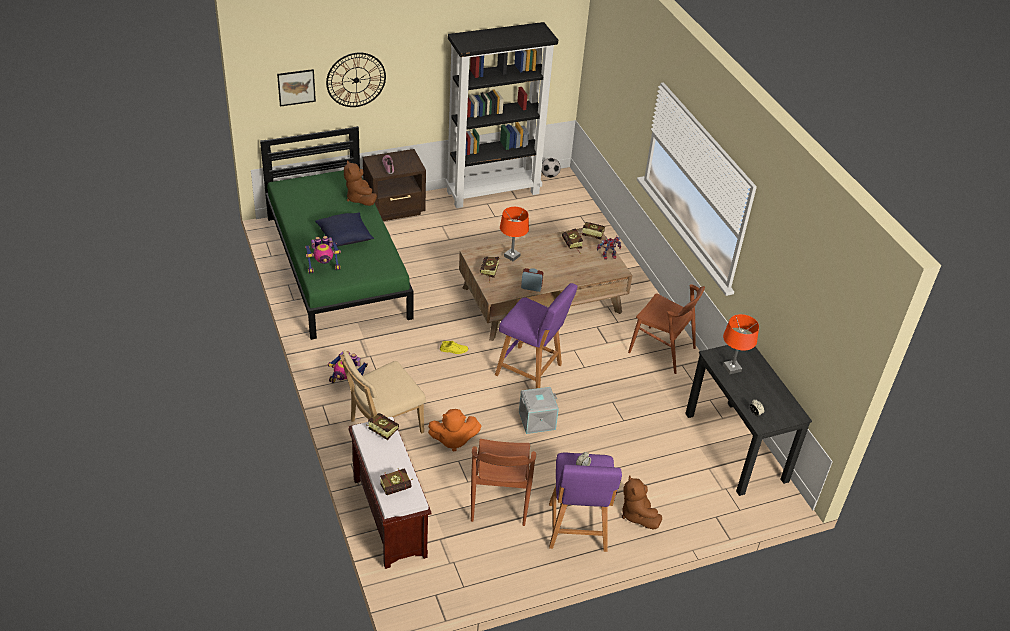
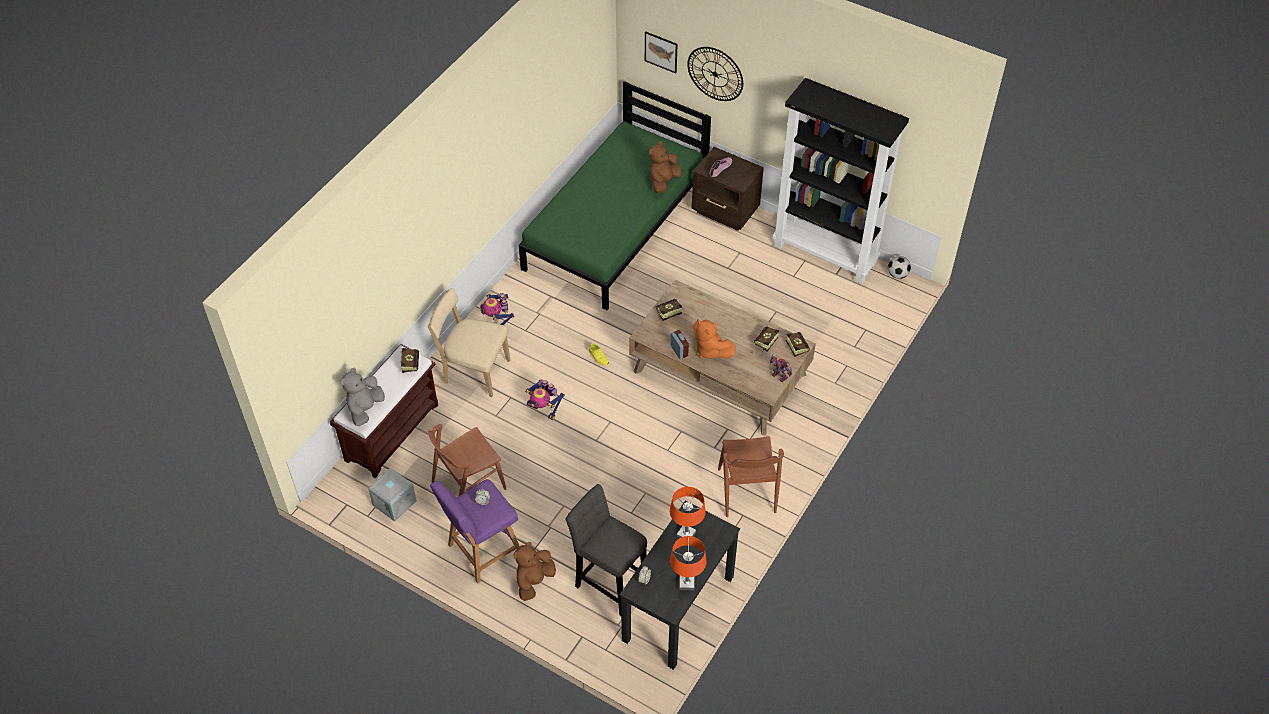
camera: 55 degrees right, 10 degrees up
toy robot [305,236,341,274] -> toy robot moved to [525,379,565,420]
blue pillow [315,213,374,248] -> none
book [380,468,413,495] -> grey plush toy [340,368,385,426]
orange plush toy [428,409,481,451] -> orange plush toy moved to [693,319,736,358]
purple stool [495,283,578,389] -> none
orange table lamp [500,207,529,261] -> orange table lamp moved to [670,536,707,590]
grey storage box [519,387,559,434] -> grey storage box moved to [368,468,417,522]
none -> grey stool [565,484,647,616]

